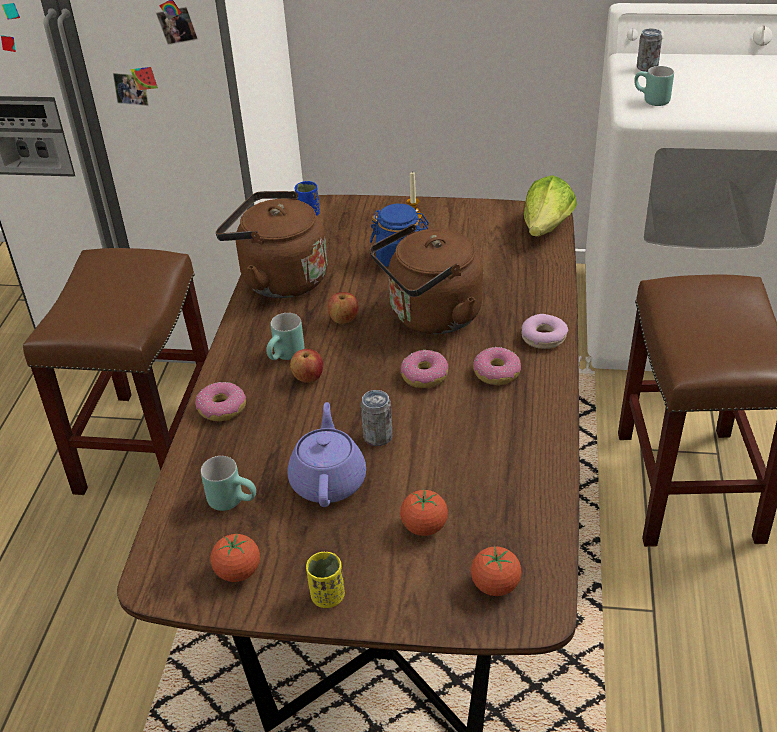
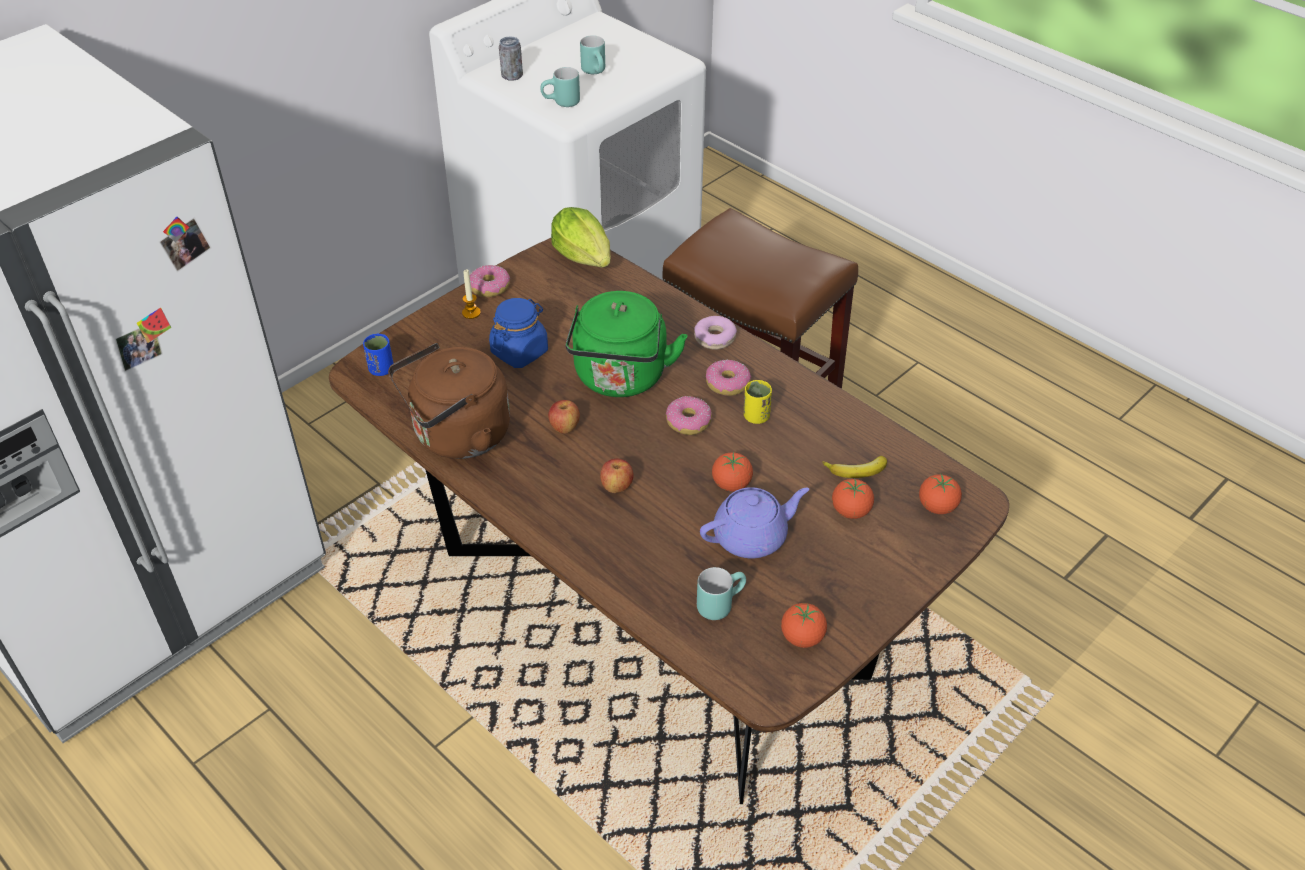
camera: 55 degrees left, 5 degrees up
brown stool [23,248,209,495] -> none
donut [195,382,246,421] -> donut moved to [470,265,510,297]
turquoise mug [266,313,305,360] -> turquoise mug moved to [580,35,605,74]
purple teapot [288,402,366,507] -> purple teapot turned 120 degrees clockwise [700,487,809,558]
yellow cup [306,552,345,608] -> yellow cup moved to [744,380,772,424]
can [361,390,393,446] -> tomato [712,452,753,492]
brown kettle [370,224,483,334] -> green kettle [565,291,688,397]
none -> banana [822,456,887,478]

